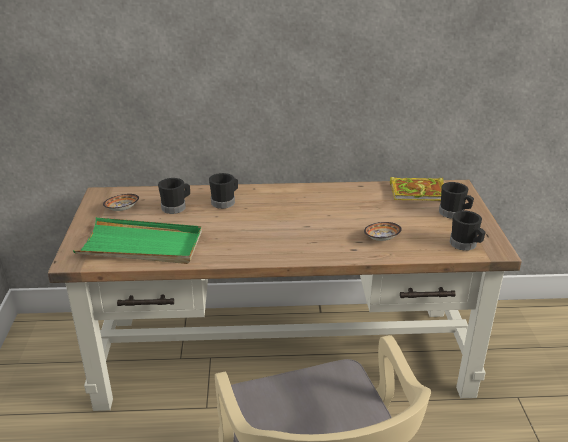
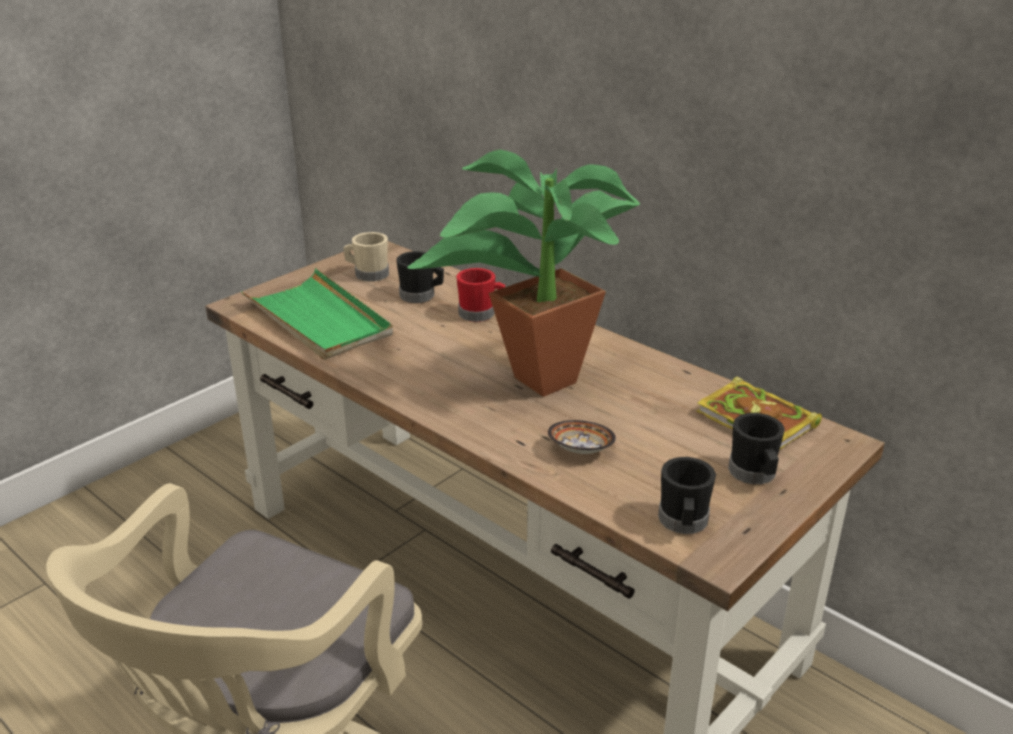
camera: 45 degrees right, 0 degrees up
bowl [103,194,139,211] -> beige mug [343,232,389,282]
black mug [209,173,238,209] -> red mug [456,268,505,322]
none -> potted plant [407,149,640,397]

